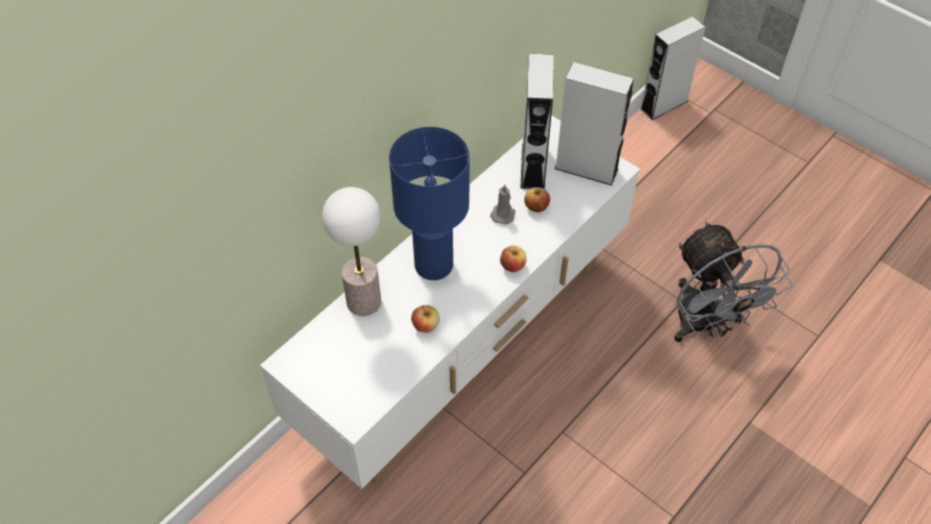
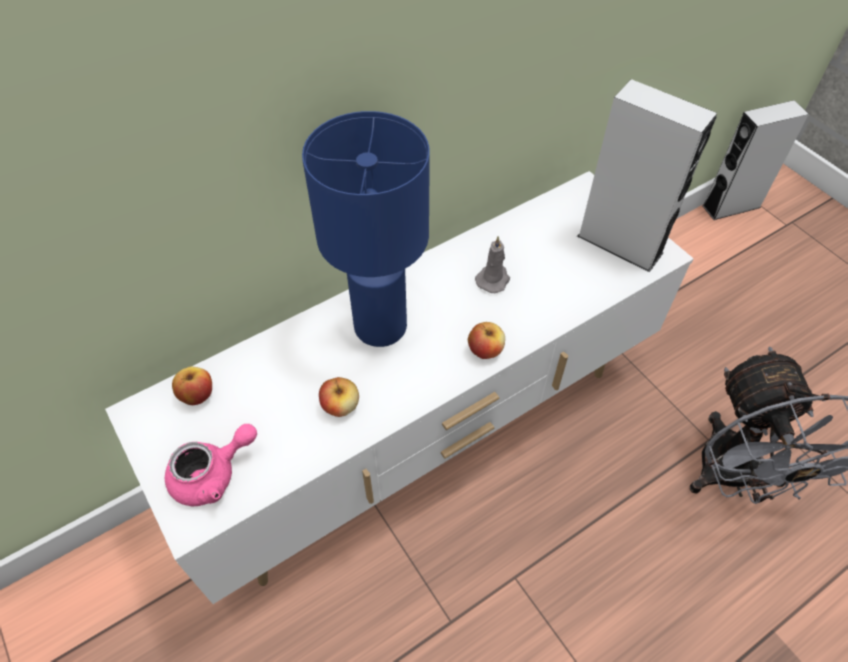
camera: 15 degrees right, 0 degrees up
table lamp [322,187,381,316] -> none
grey speaker [520,54,554,189] -> none
apple [524,187,550,212] -> apple moved to [172,366,212,405]
none -> pink teapot [164,424,257,506]

